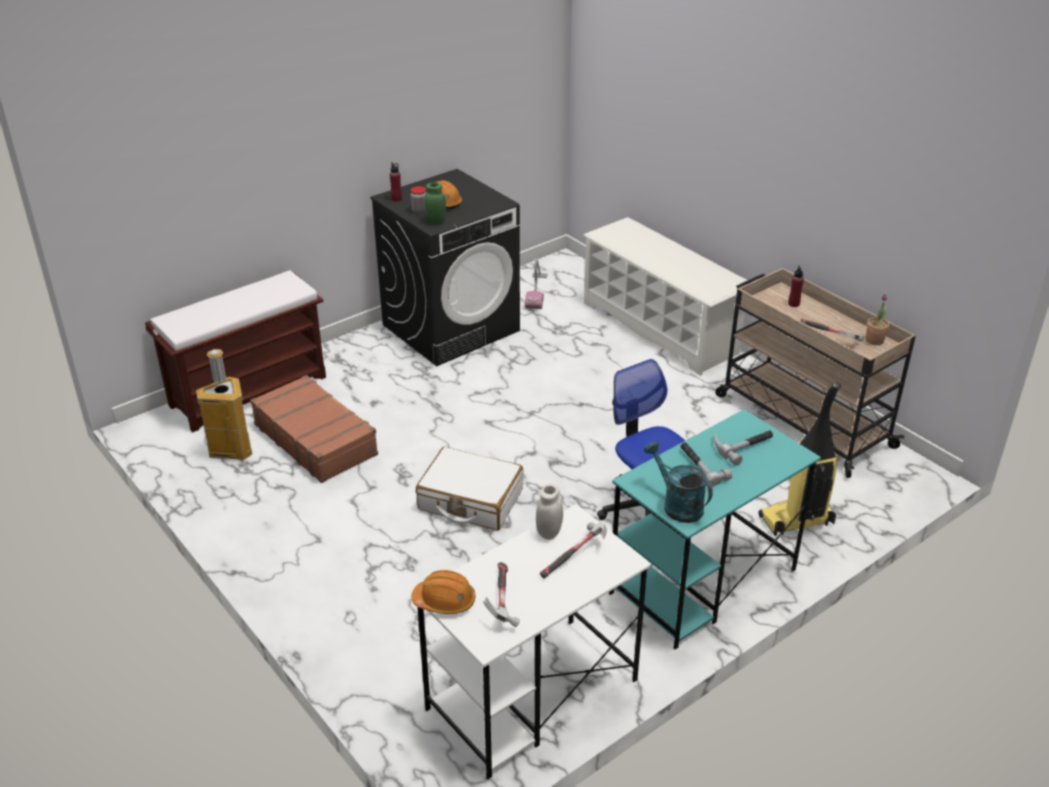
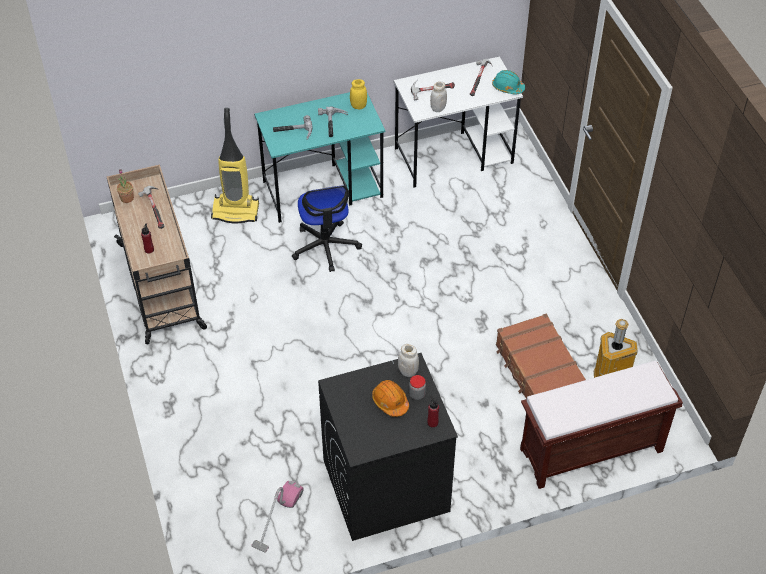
camera: 160 degrees left, 15 degrees up
orange hard hat [411,570,475,614] -> turquoise hard hat [492,70,525,94]
white suitcase [416,447,523,530] -> none
green jar [424,183,446,224] -> white jar [398,344,419,377]
white shoe rack [584,217,748,376] -> none
turquoise watering can [644,441,713,523] -> yellow jar [350,79,367,109]

